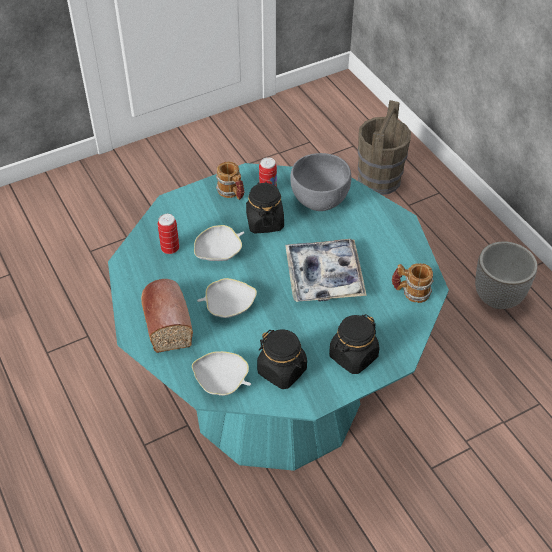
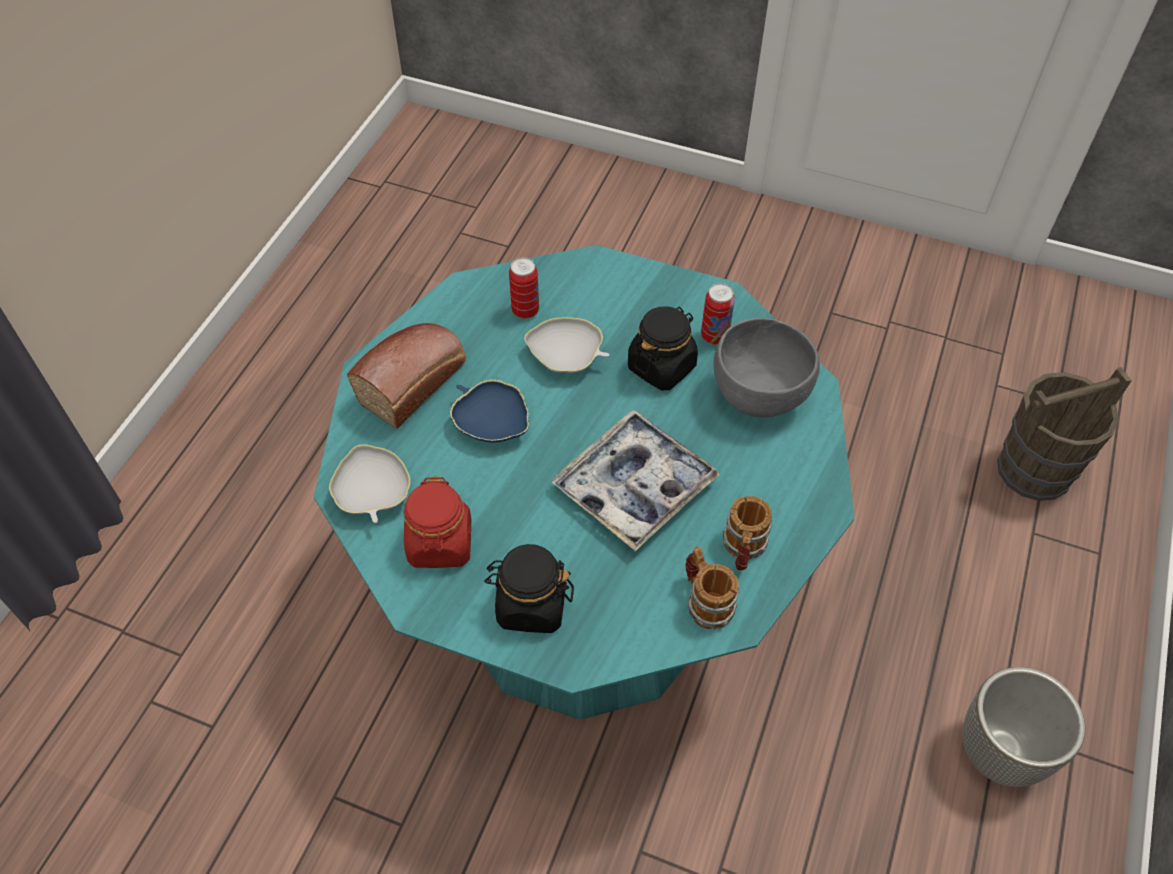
camera: 50 degrees right, 5 degrees up
white bowl [197,278,257,318] -> blue bowl [450,379,529,442]
mug [216,161,244,200] -> mug moved to [723,496,772,571]
black jar [257,329,307,389] -> red jar [404,476,471,568]

